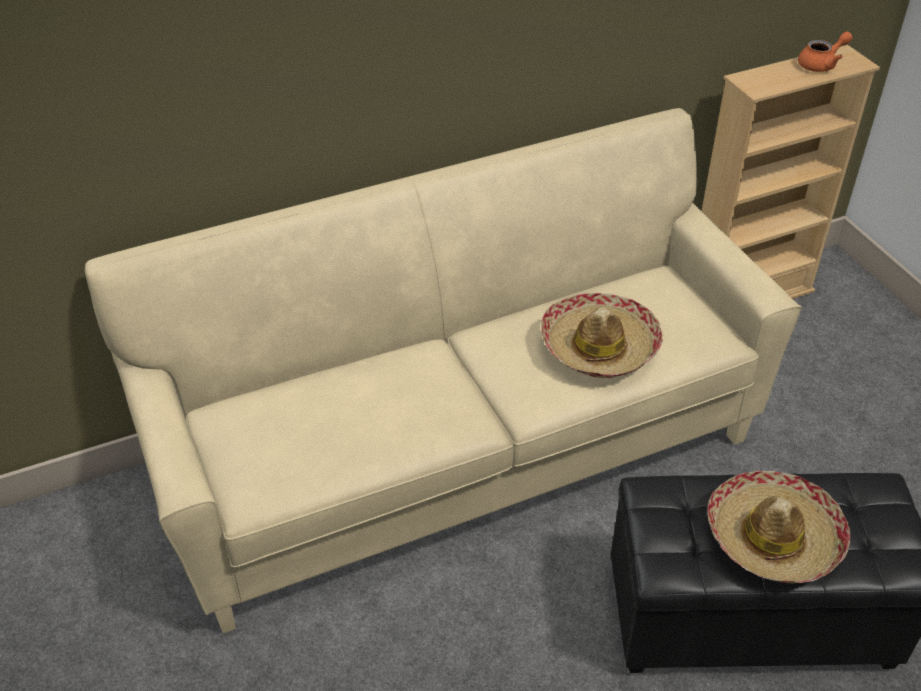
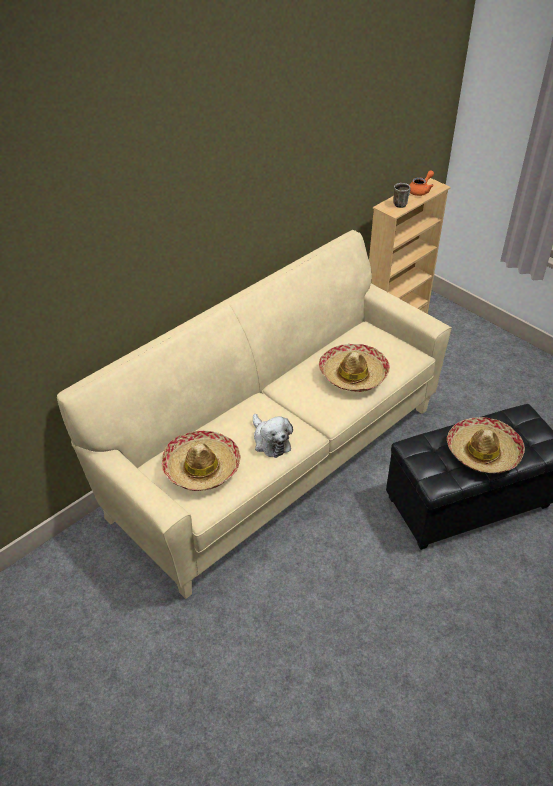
camera: 20 degrees left, 0 degrees up
none -> hat [162,431,241,491]
none -> plush toy [253,414,293,458]
none -> mug [393,183,411,208]

